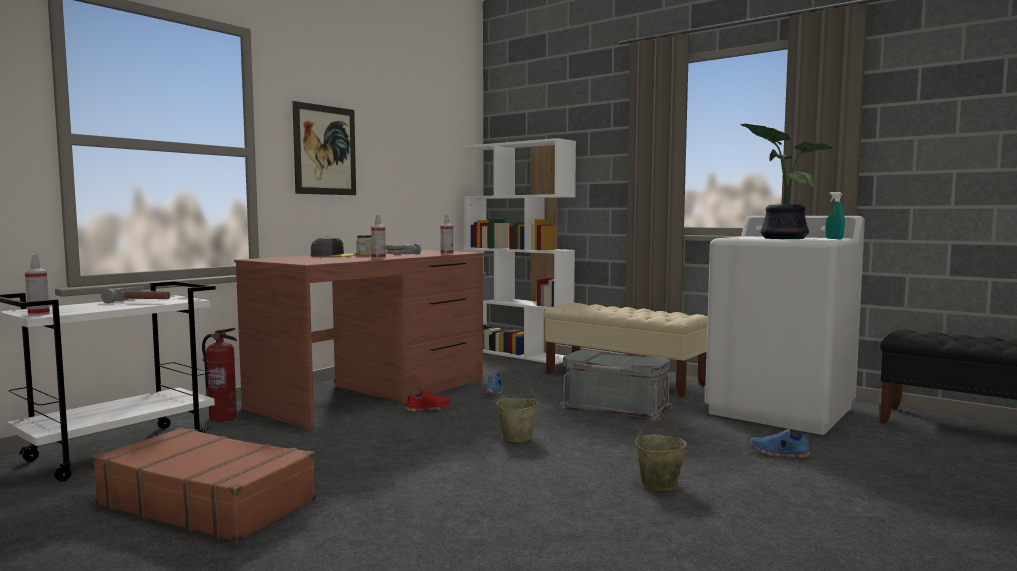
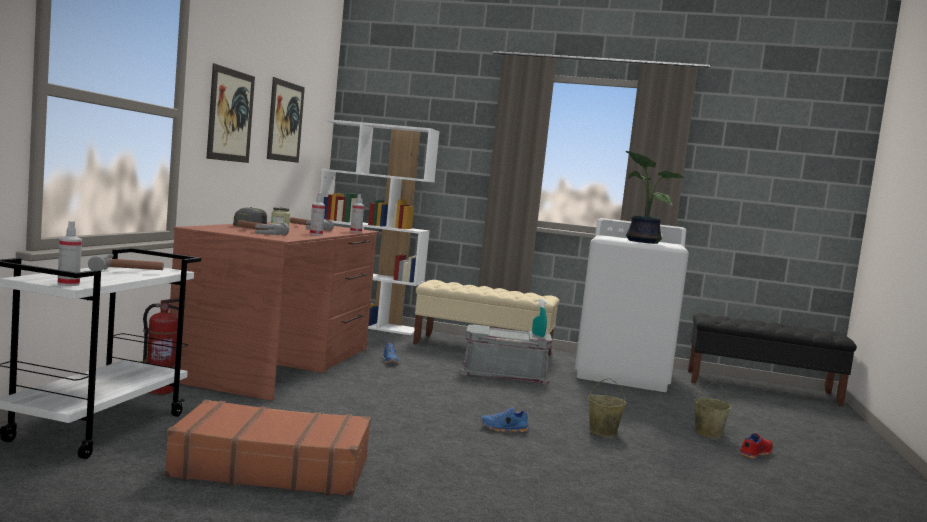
camera: 25 degrees left, 0 degrees up
red shoe [405,389,451,411] -> red shoe moved to [740,433,772,459]
beige bucket [497,379,538,442] -> beige bucket moved to [694,382,732,438]
blue shoe [751,429,811,458] -> blue shoe moved to [480,407,529,432]
turquoise spray bottle [826,192,845,239] -> turquoise spray bottle moved to [532,299,547,337]
none -> hammer [238,220,289,235]
none -> picture [267,77,305,163]

